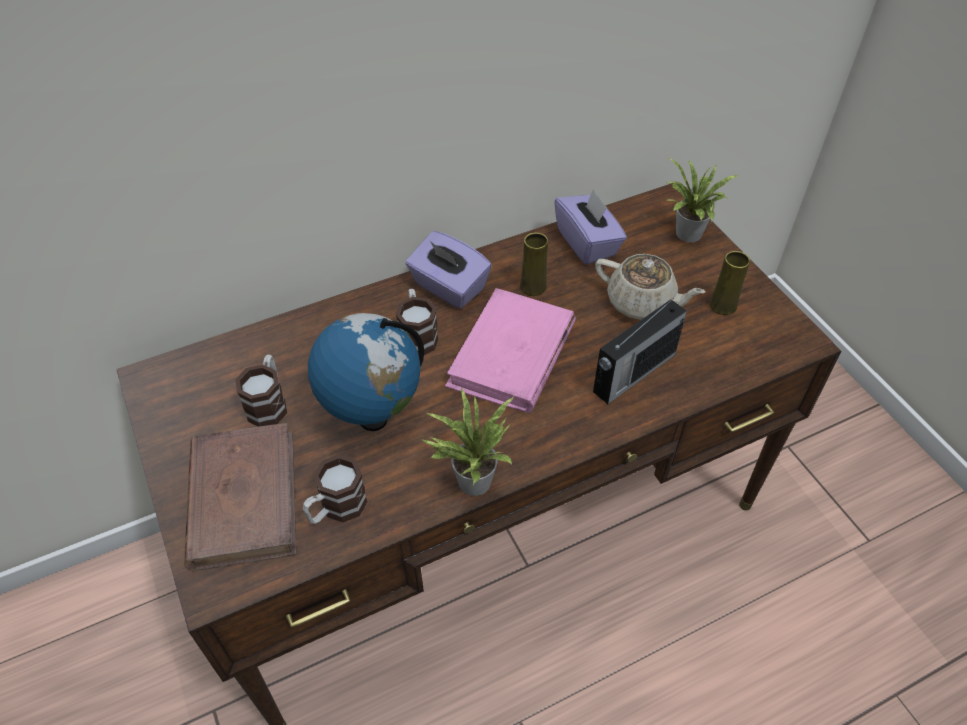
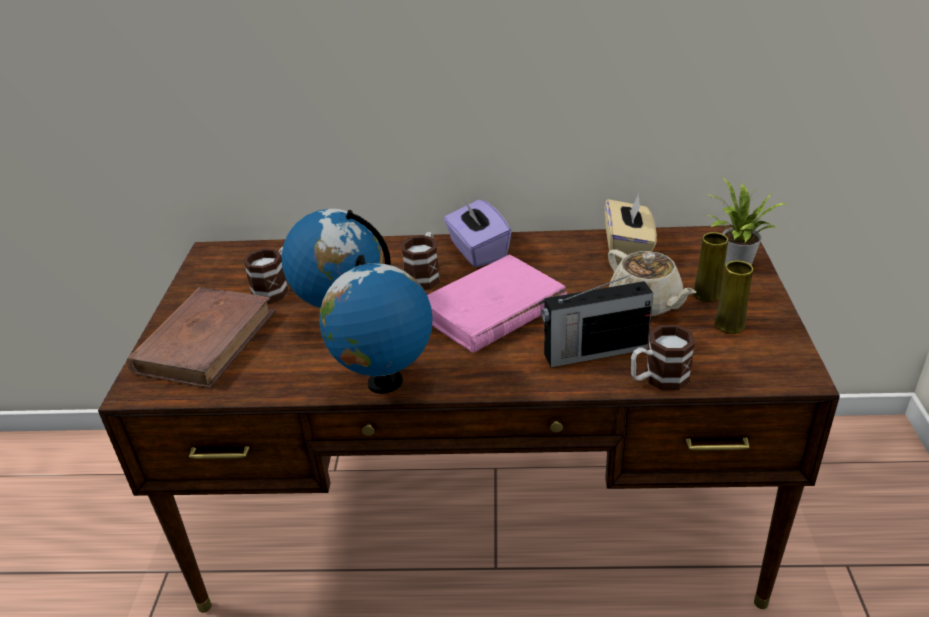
camera: 30 degrees right, 15 degrees down
mug [303,454,368,524] -> mug moved to [631,325,695,390]
potted plant [422,388,514,496] -> globe [319,255,432,394]
yellow vase [520,233,548,296] -> yellow vase moved to [693,232,728,302]
purple tissue box [554,188,627,265] -> beige tissue box [605,194,657,264]

